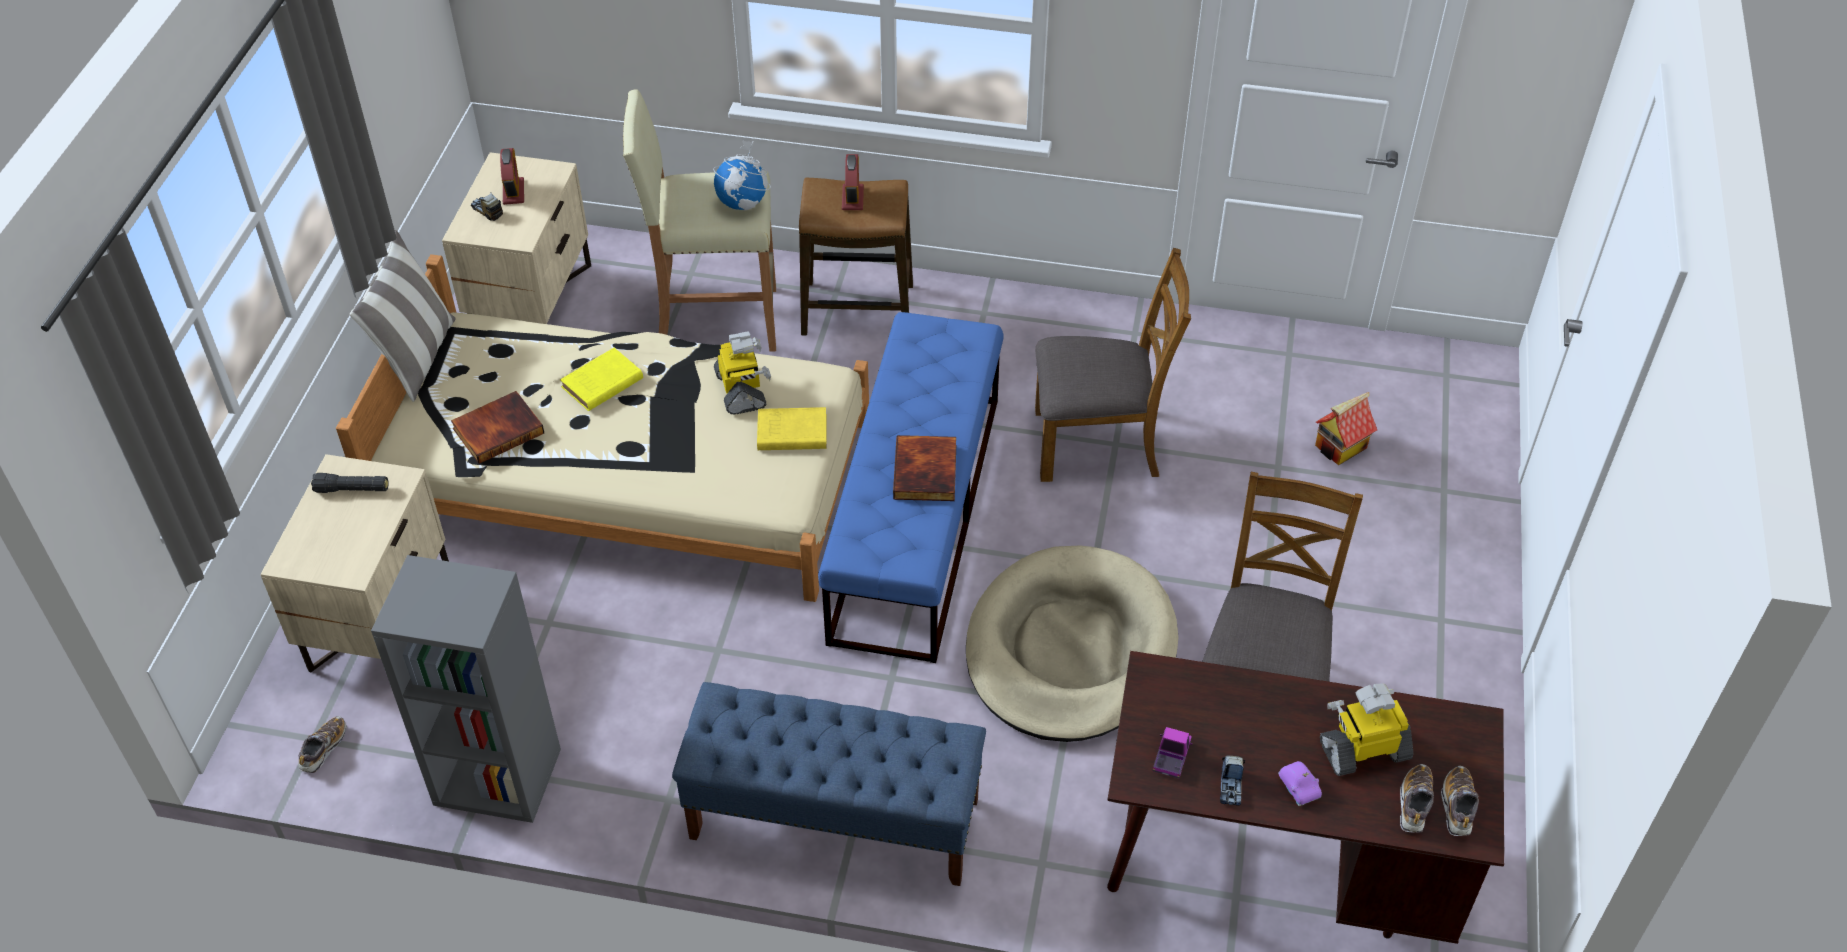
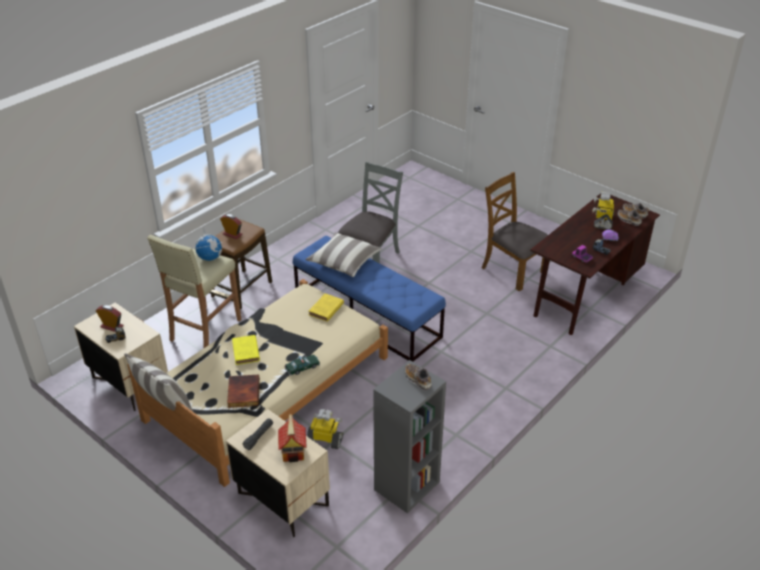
camera: 60 degrees left, 10 degrees down
shoe [298,716,347,773] -> shoe moved to [405,364,432,390]
blue bench [672,682,986,886] -> none
toy robot [714,331,771,415] -> toy robot moved to [307,409,343,449]
book [893,435,956,501] -> none
beige dog bed [966,546,1179,742] -> none
brown chair [1035,248,1191,482] -> grey chair [338,162,403,263]
toy house [1315,392,1377,465] -> toy house moved to [278,413,307,462]
none -> toy car [285,355,320,376]
none -> pillow [305,232,382,277]

